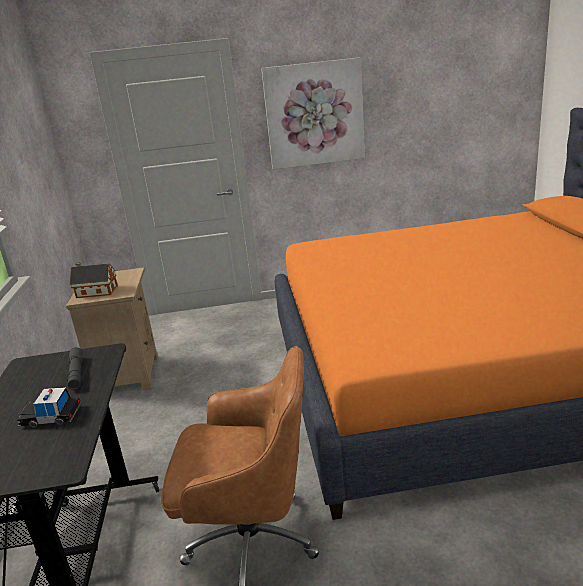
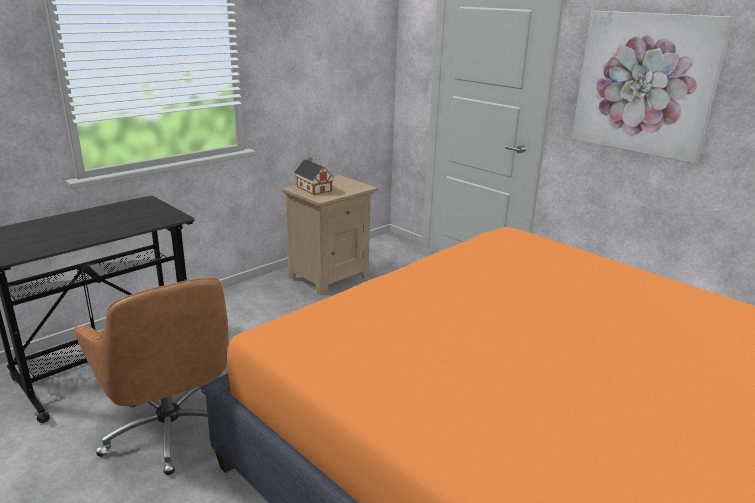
camera: 50 degrees right, 0 degrees up
toy car [17,387,82,428] -> none
grey flashlight [67,347,83,390] -> none

